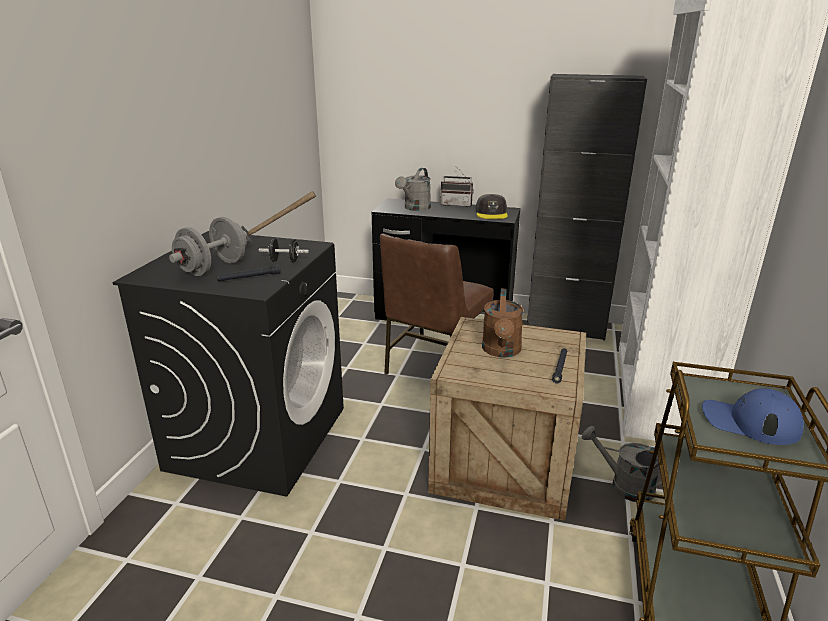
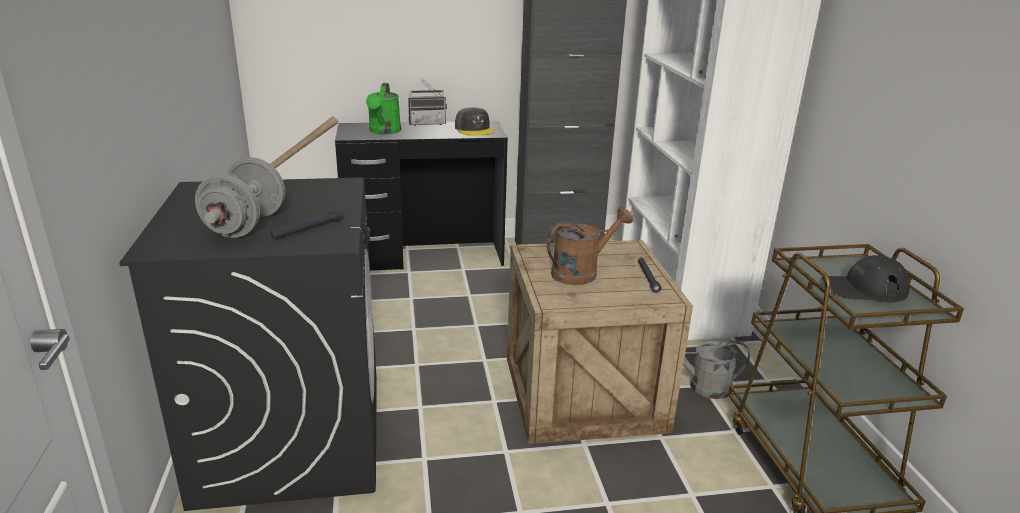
camera: 25 degrees left, 0 degrees up
black dumbbell [259,239,309,262] -> none
brown chair [380,234,494,375] -> none
grey watering can [395,168,431,211] -> green watering can [366,83,401,134]
brown watering can [482,289,524,358] -> brown watering can turned 105 degrees counterclockwise [546,207,633,285]
blue cap [702,388,804,445] -> black cap [822,255,910,302]

